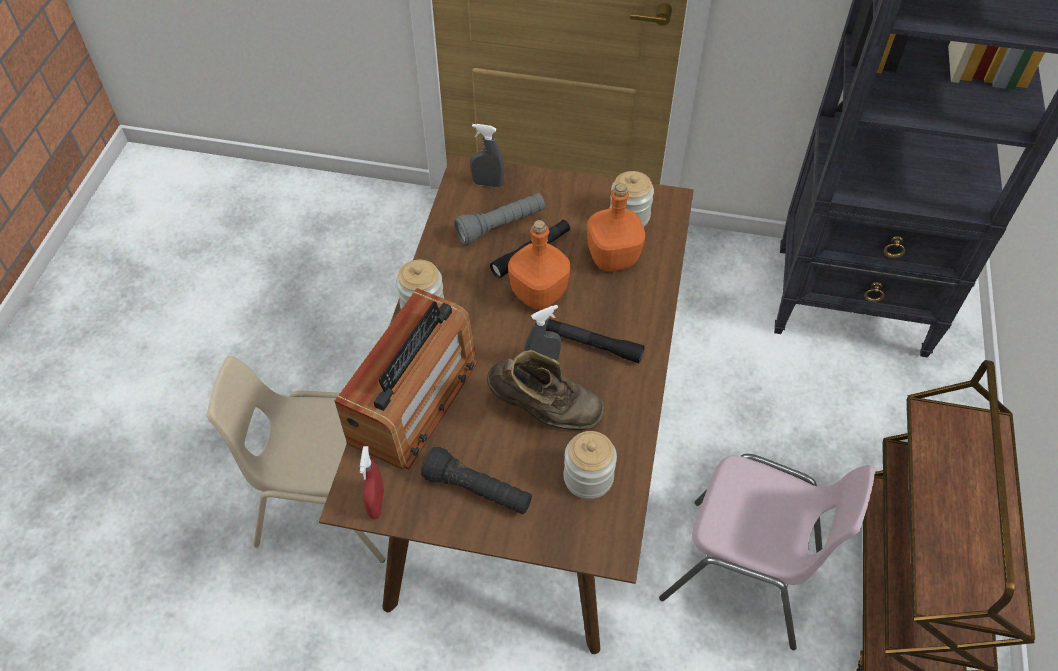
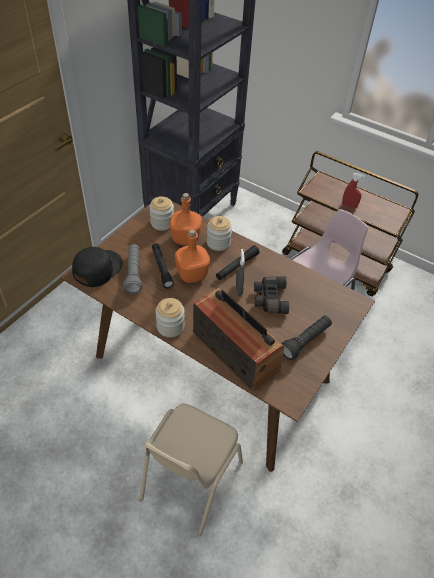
camera: 70 degrees left, 5 degrees down
red spray bottle [360,446,384,519] -> red spray bottle moved to [342,173,365,208]
grey spray bottle [470,124,504,187] -> black cap [72,247,123,287]
brown boot [487,350,604,430] -> black binoculars [254,276,289,314]
jar [563,431,617,499] -> jar moved to [207,216,232,251]

